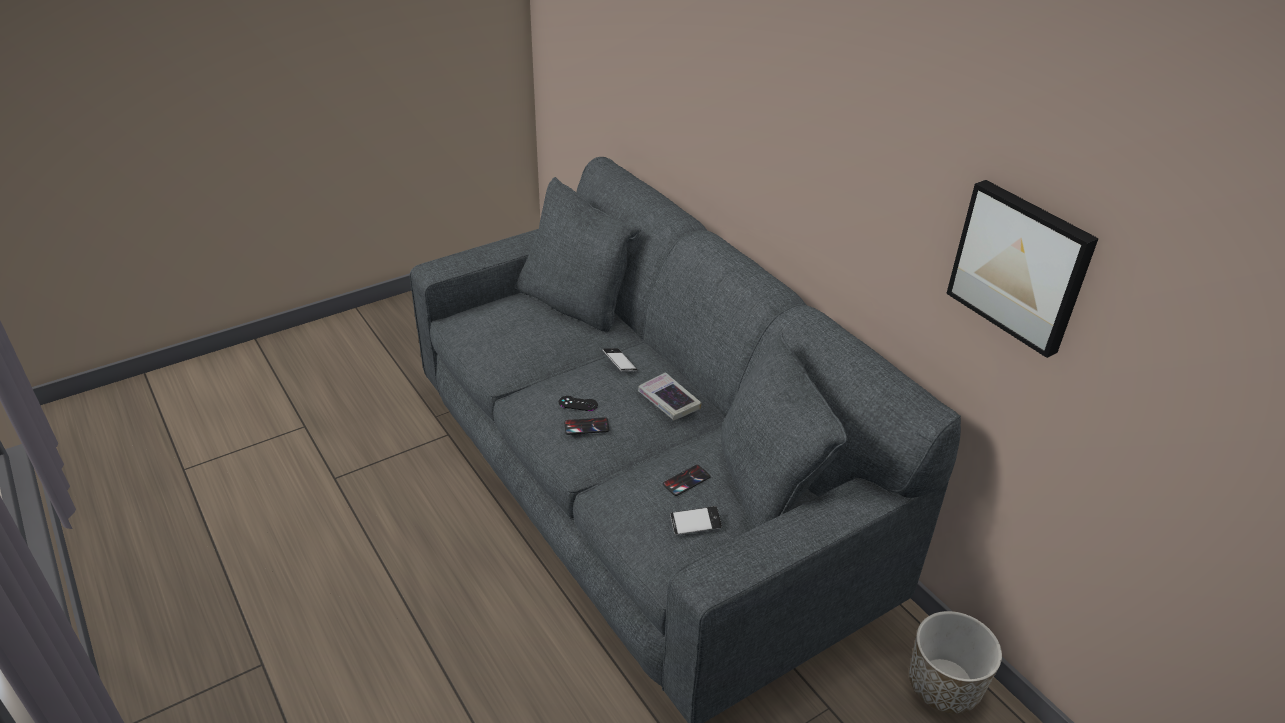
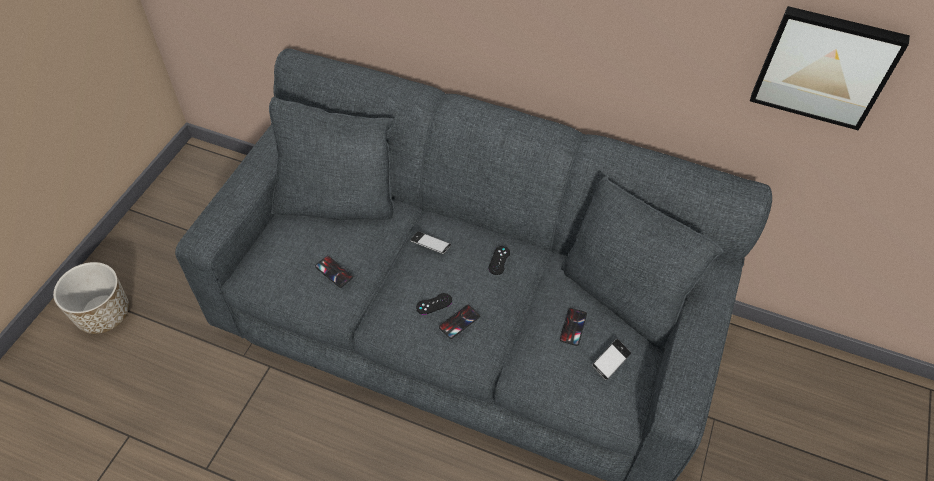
camera: 35 degrees left, 15 degrees up
book [638,372,702,420] -> black game controller [488,246,510,275]
planter [909,611,1002,714] -> planter moved to [53,262,129,334]
none -> phone [315,256,353,288]

